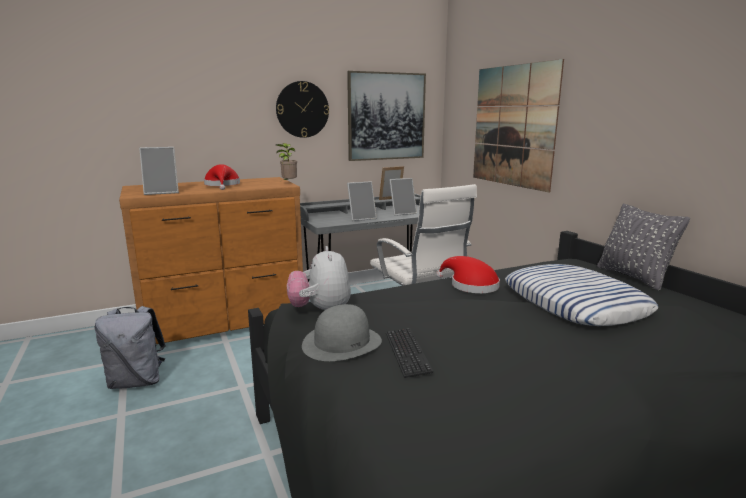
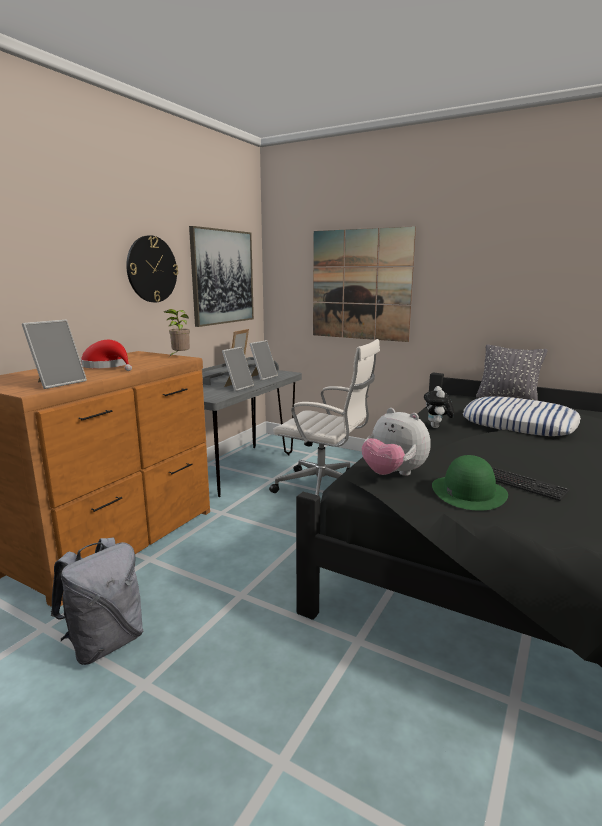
camera: 35 degrees left, 0 degrees up
grey hat [302,304,382,361] -> green hat [432,455,508,511]
red hat [436,256,500,293] -> plush toy [424,386,454,428]

